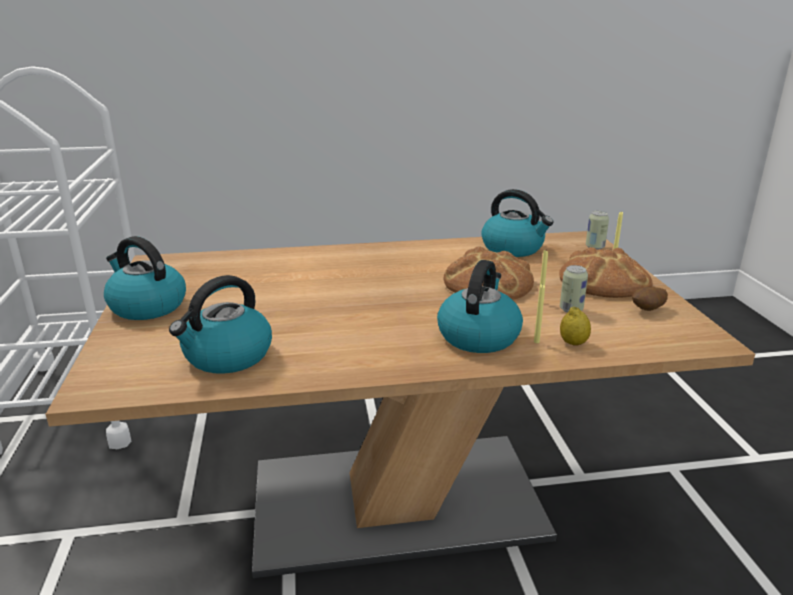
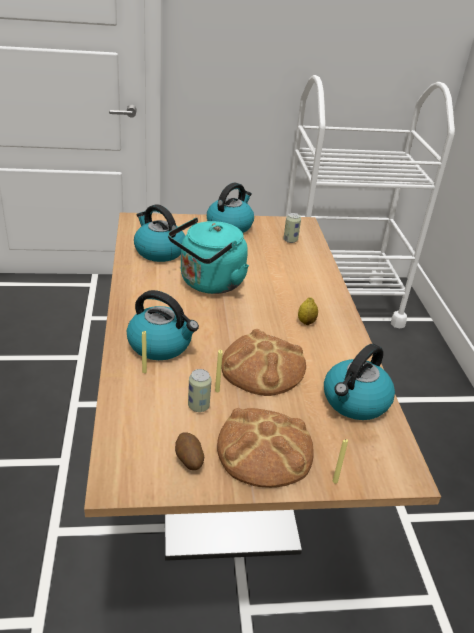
camera: 90 degrees right, 10 degrees up
lemon [560,307,591,346] -> lemon moved to [298,297,318,325]
can [586,211,609,250] -> can moved to [283,213,301,243]
none -> turquoise kettle [168,218,249,294]

